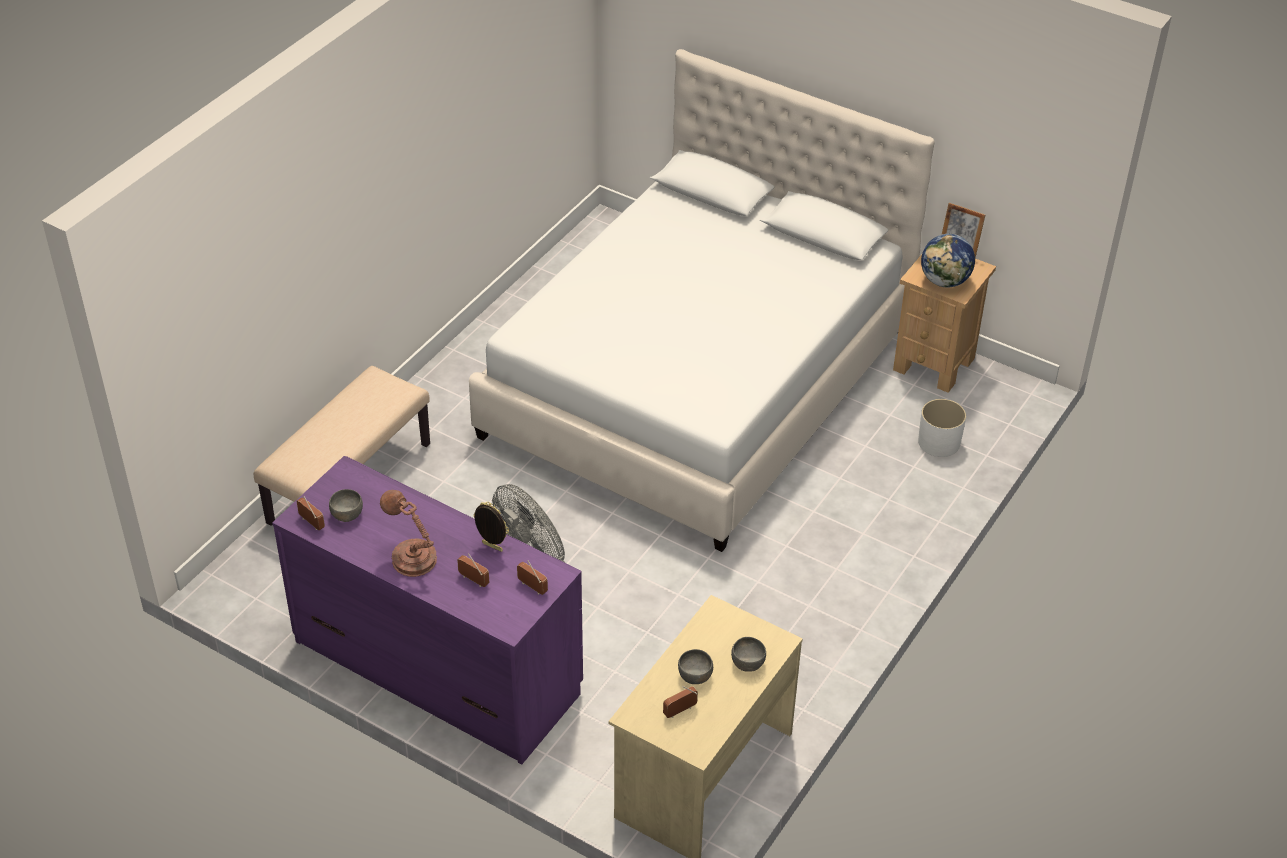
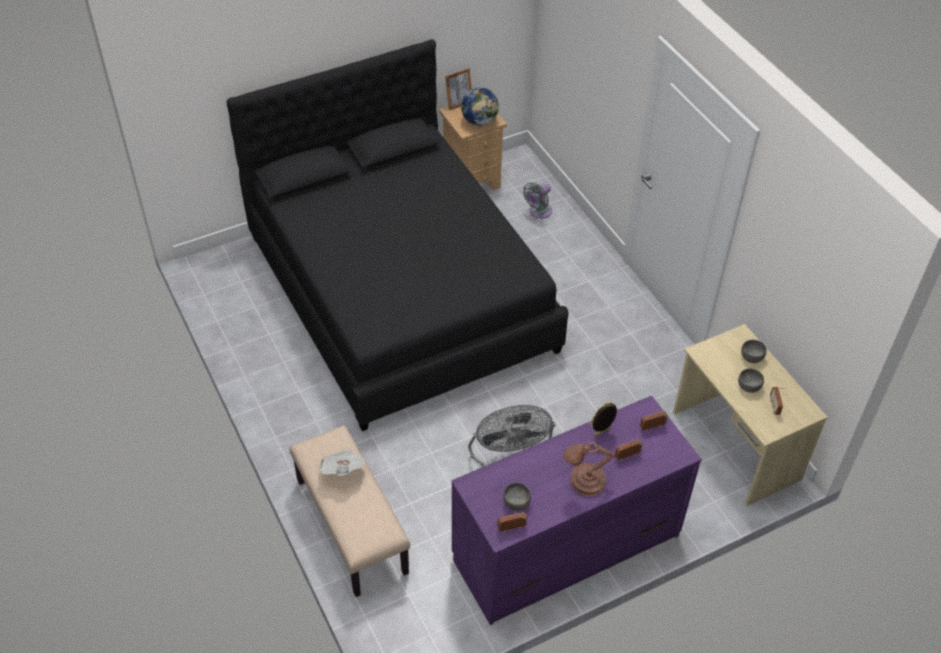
camera: 60 degrees left, 5 degrees up
white bed [469,49,935,552] -> black bed [227,39,569,431]
white planter [918,399,966,457] -> grey fan [523,182,552,219]
none -> newspaper [318,449,366,476]

